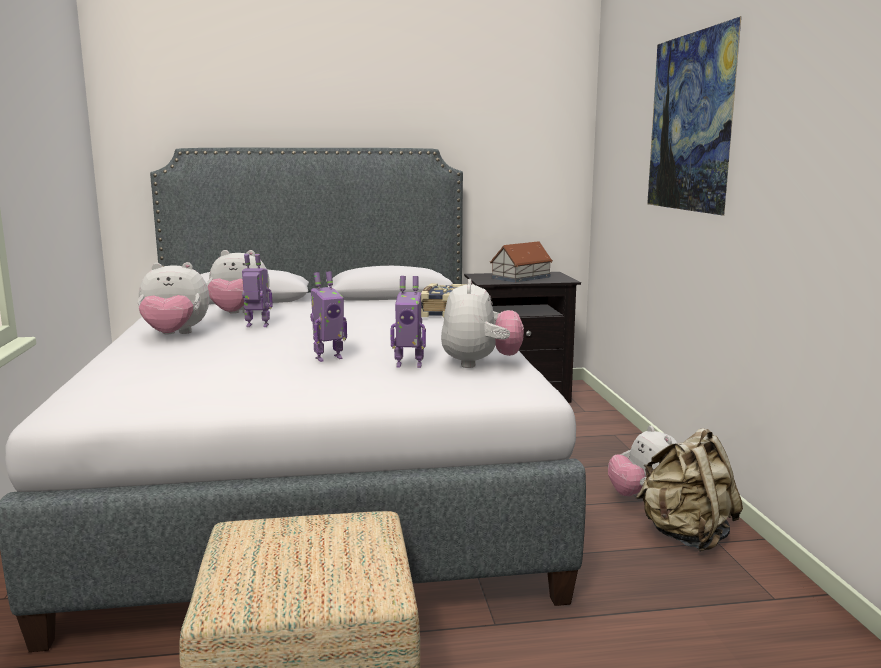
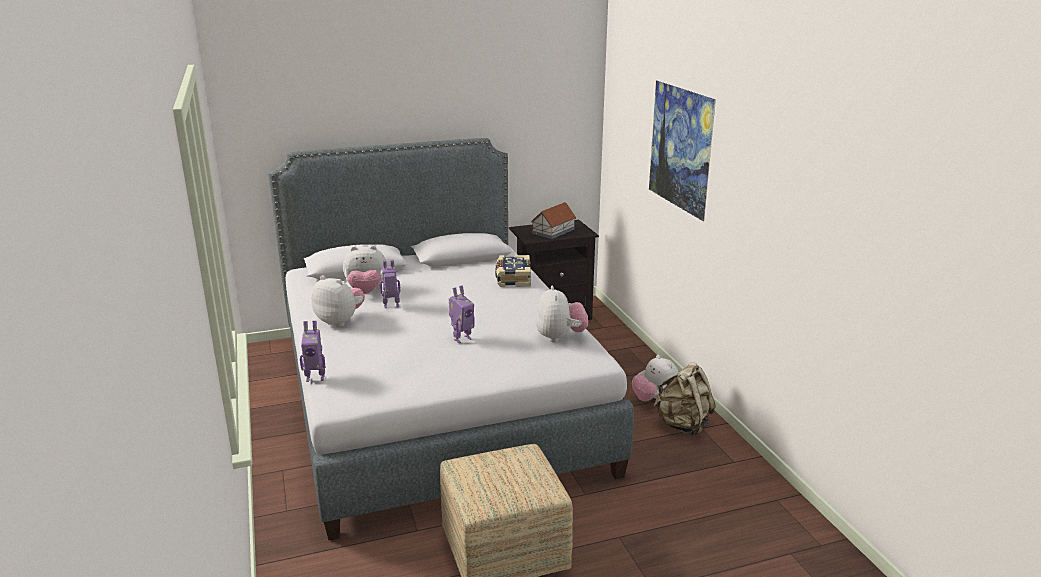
camera: 10 degrees left, 10 degrees up
plush toy [137,262,209,334] -> plush toy turned 135 degrees counterclockwise [311,275,365,327]
toy robot [390,276,426,368] -> toy robot moved to [300,320,325,382]

